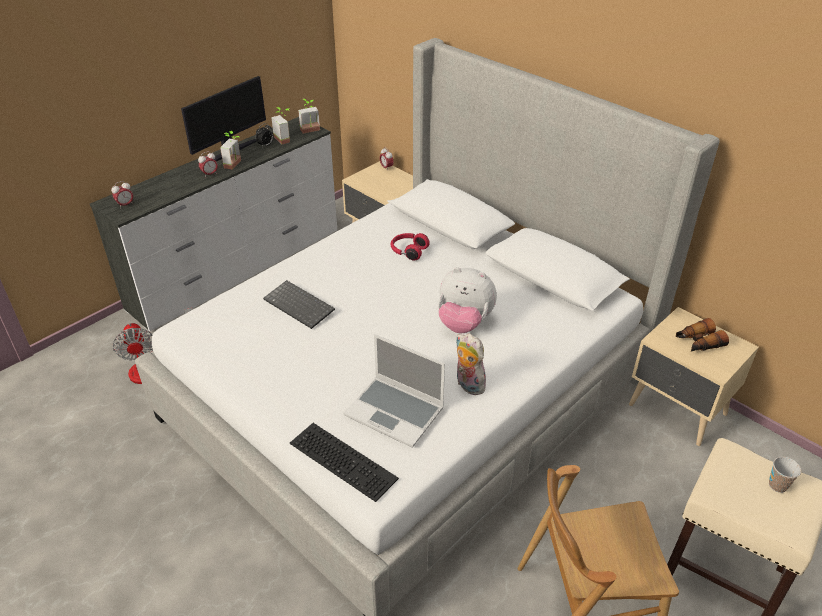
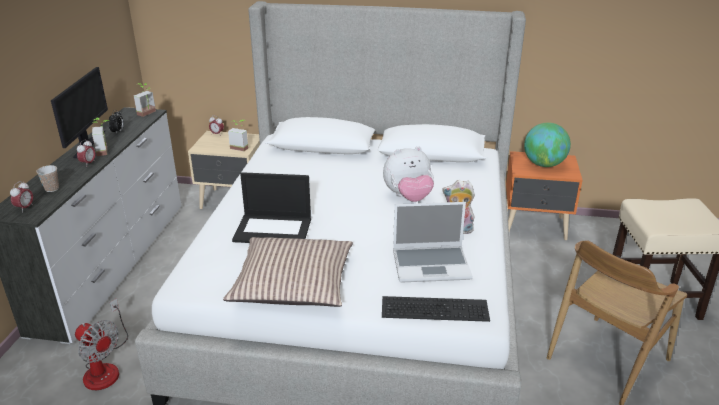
camera: 35 degrees left, 10 degrees down
keyboard [263,280,335,329] -> laptop [232,172,311,243]
potted plant [271,107,290,144] -> potted plant moved to [228,120,248,151]
red headphones [391,233,430,260] -> none
beige nightstand [629,307,759,446] -> orange nightstand [506,151,583,240]
binoculars [676,318,729,351] -> globe [524,122,571,167]
cup [769,457,801,493] -> cup moved to [36,165,59,192]
none -> pillow [223,237,353,307]

